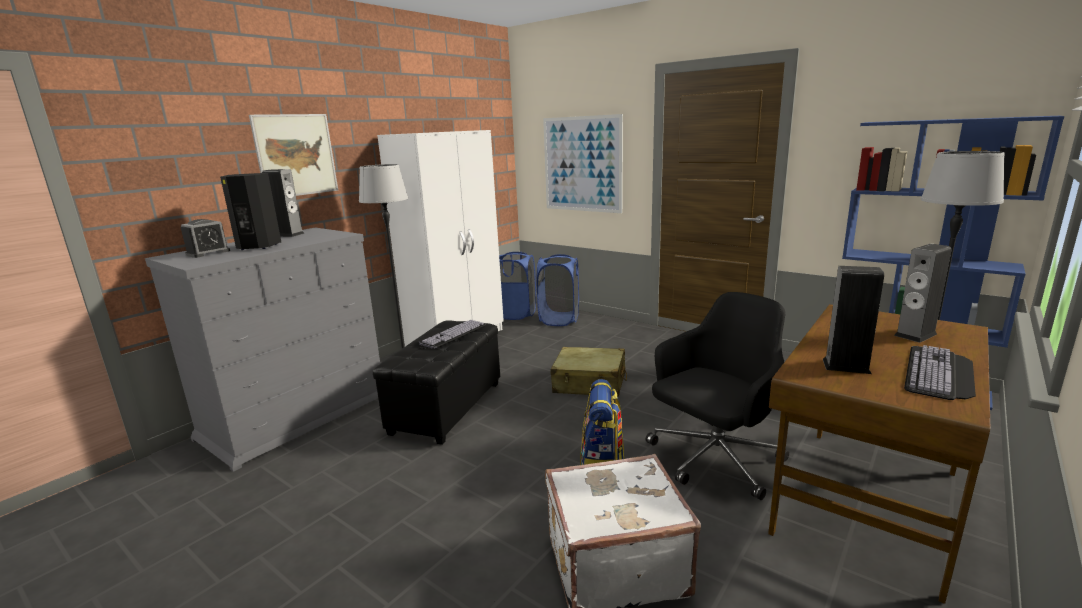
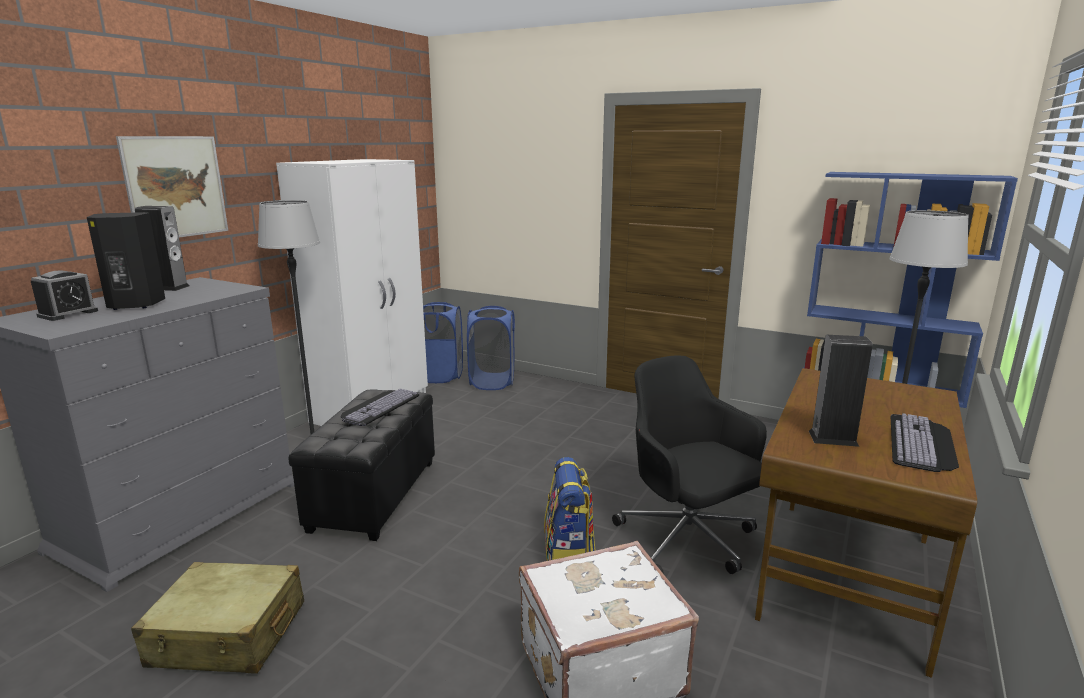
camera: 10 degrees left, 0 degrees up
picture [543,114,623,213] -> none
beige suitcase [551,347,627,397] -> beige suitcase moved to [131,562,304,674]
black office chair [646,292,789,500] -> black office chair turned 75 degrees counterclockwise [612,356,767,574]
speaker [894,244,951,343] -> none

